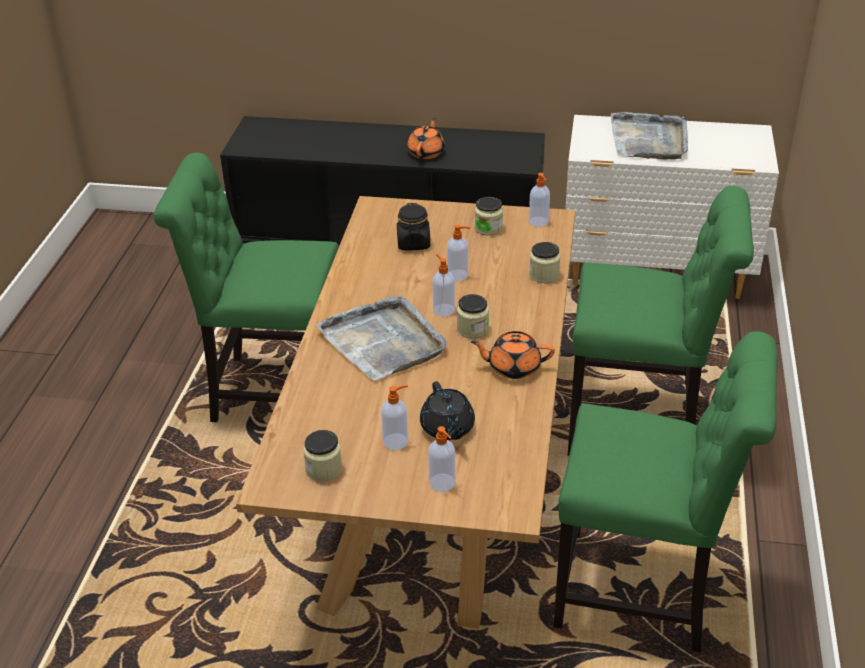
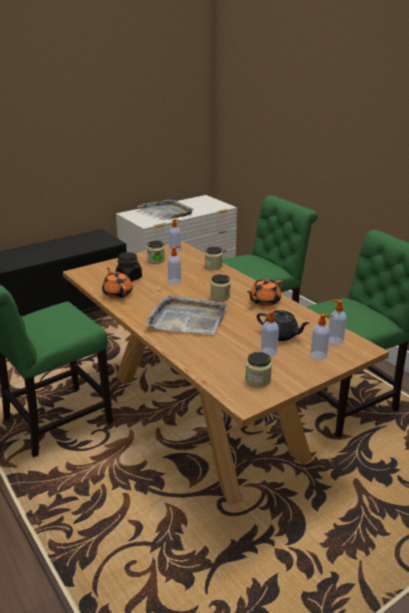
camera: 45 degrees left, 10 degrees down
orange teapot [407,118,445,159] -> orange teapot moved to [102,268,133,298]
soap dispenser [432,254,455,316] -> soap dispenser moved to [329,300,347,345]

